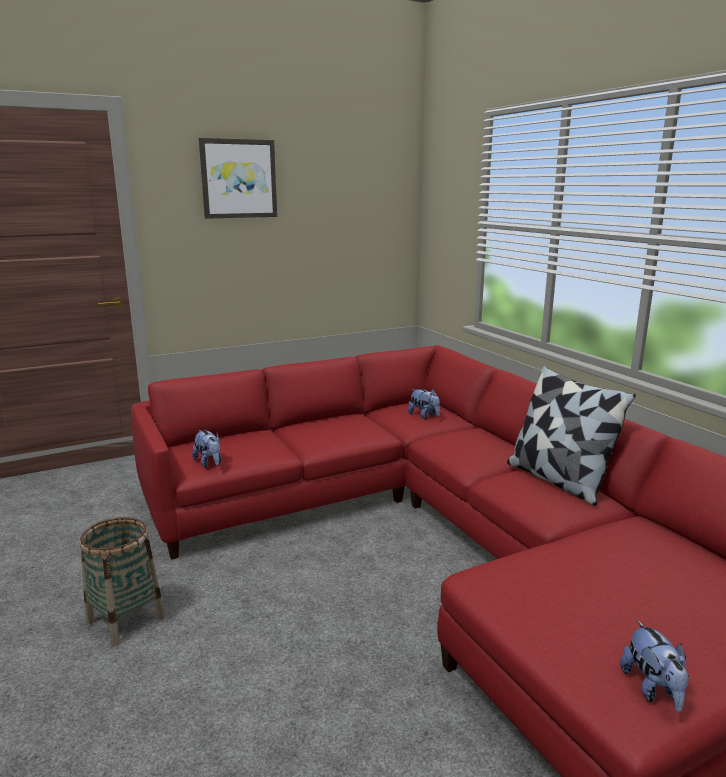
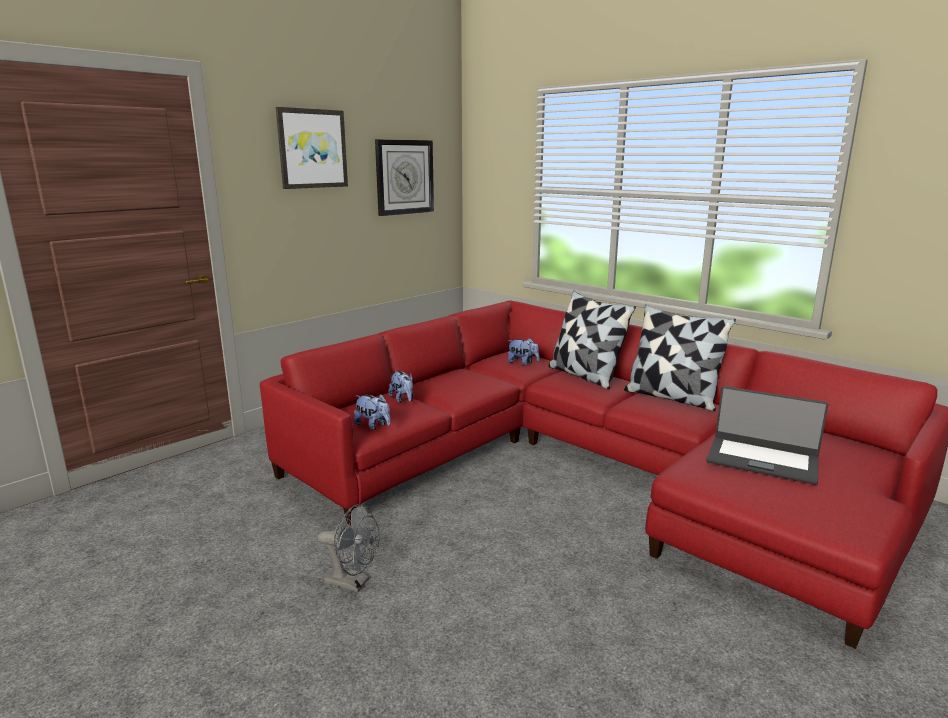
camera: 20 degrees left, 0 degrees up
basket [80,517,165,646] -> grey fan [318,504,380,592]
plush toy [620,620,689,713] -> plush toy moved to [388,371,413,403]
none -> wall clock [375,139,434,216]
none -> pillow [549,291,636,390]
none -> laptop [706,386,828,485]

